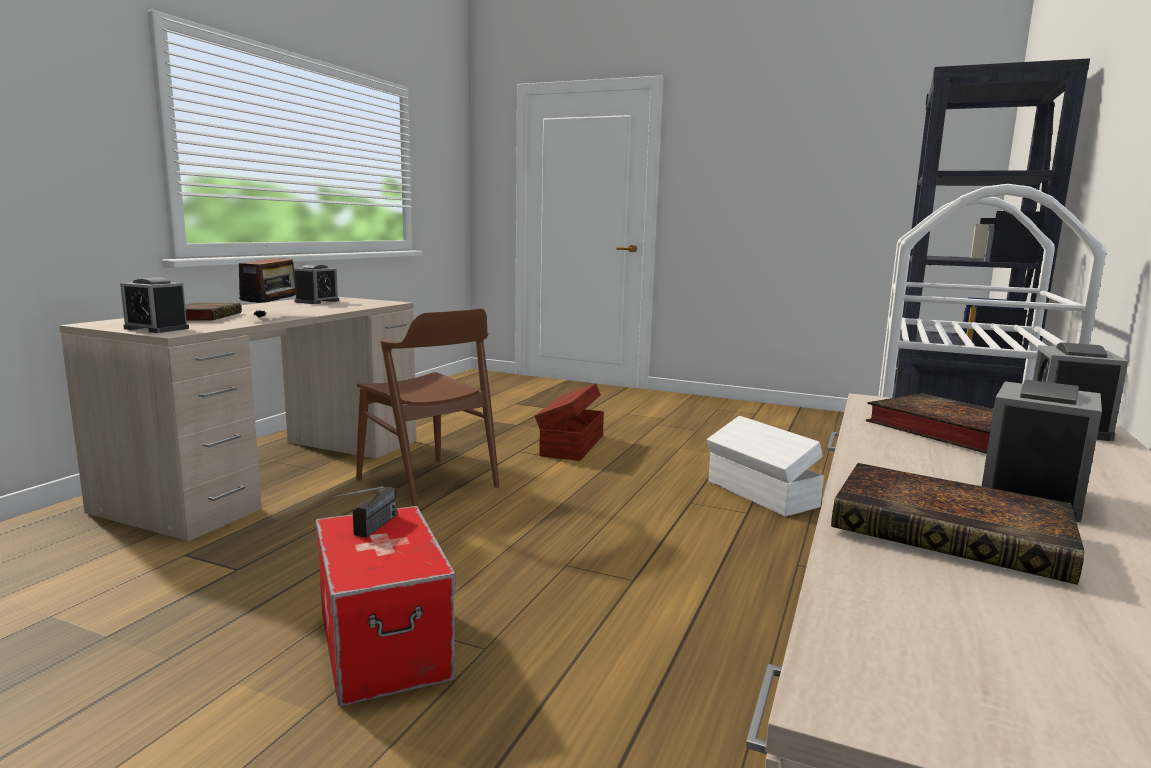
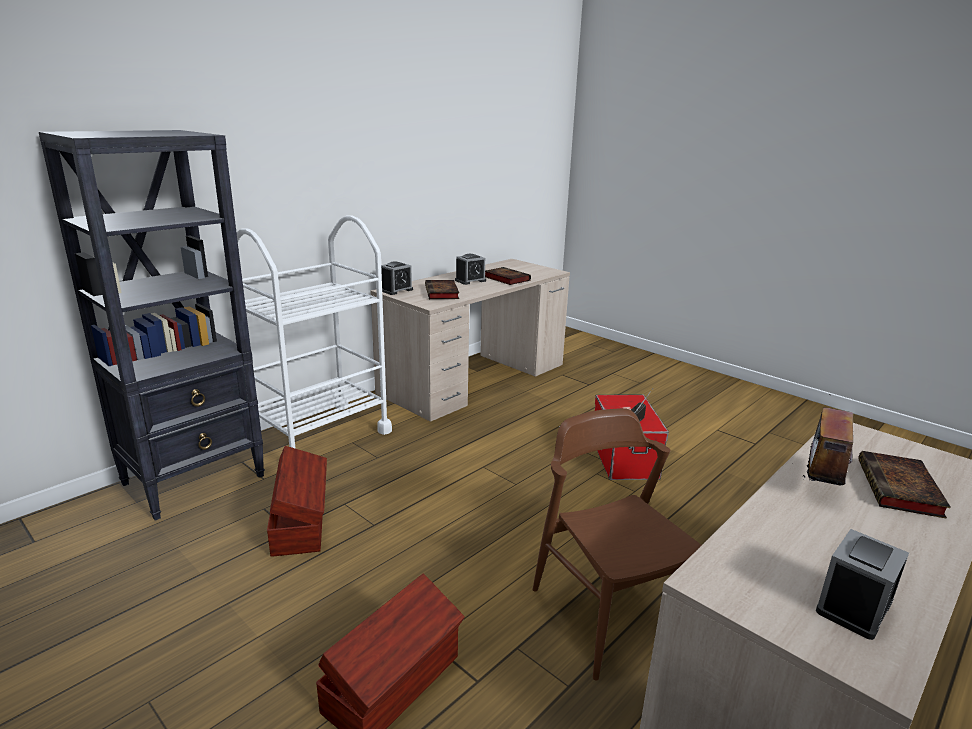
camera: 160 degrees left, 10 degrees up
alarm clock [120,277,189,333] -> none
white storage box [707,416,824,517] -> brown storage box [267,446,327,557]

